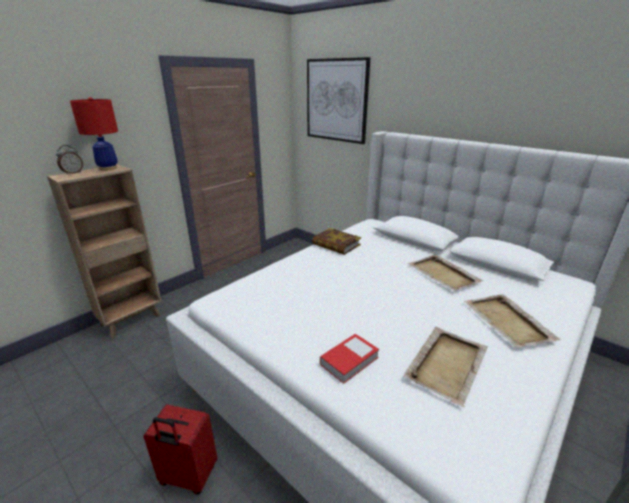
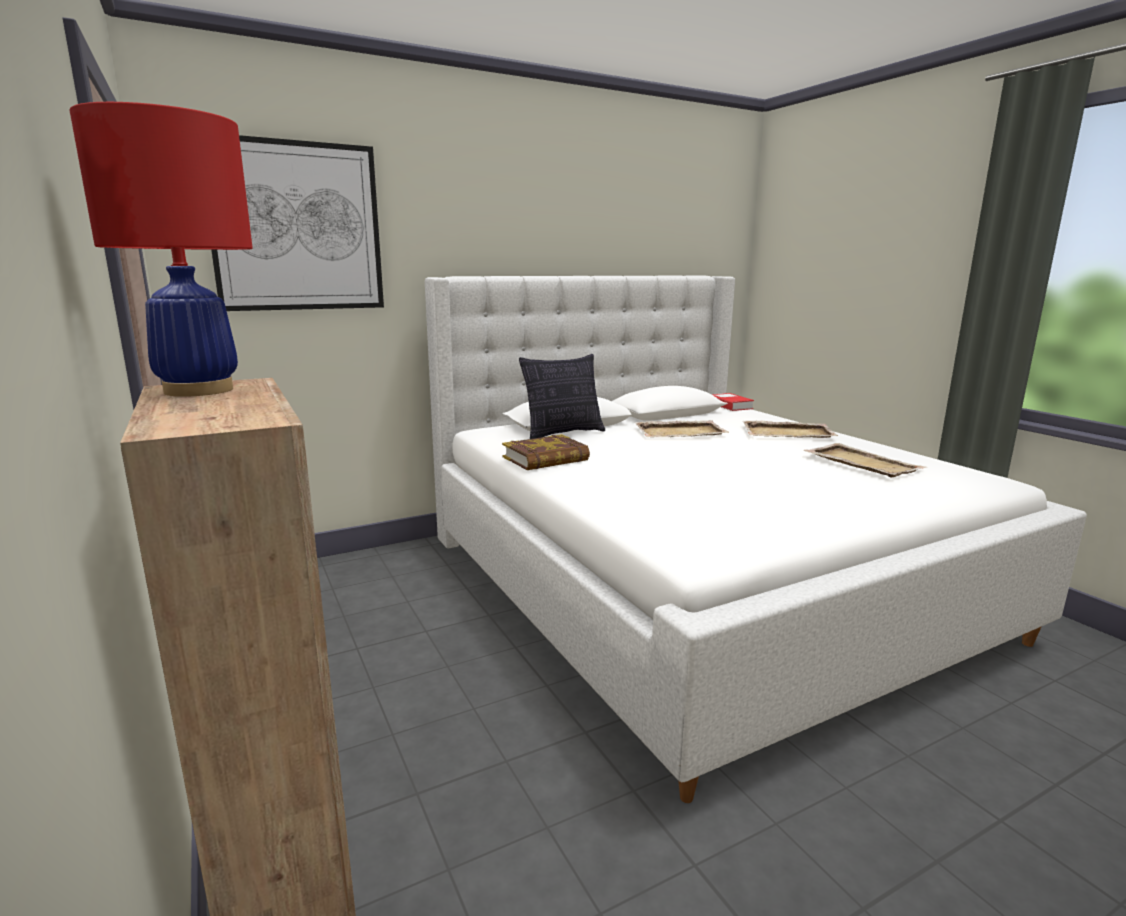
camera: 70 degrees left, 10 degrees down
alarm clock [56,145,83,175] -> none
red suitcase [143,405,217,494] -> none
book [320,334,379,384] -> book moved to [712,393,754,411]
none -> pillow [519,354,605,439]

